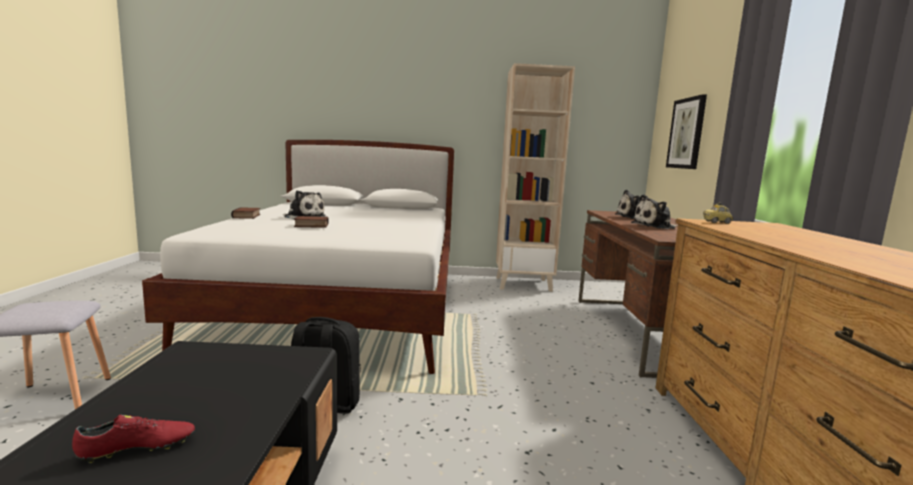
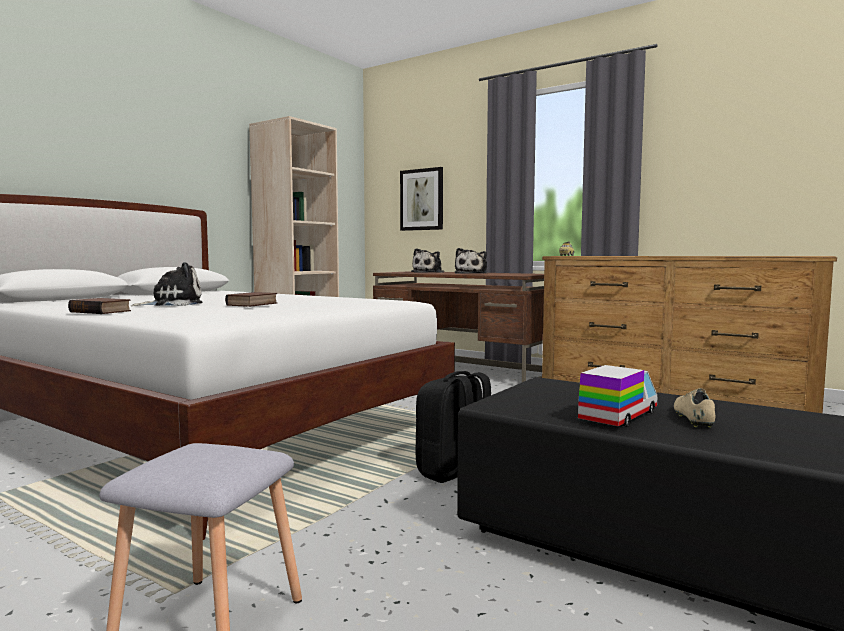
camera: 55 degrees left, 5 degrees down
red shoe [72,415,195,463] -> beige shoe [674,388,715,428]
none -> toy truck [578,365,657,427]

